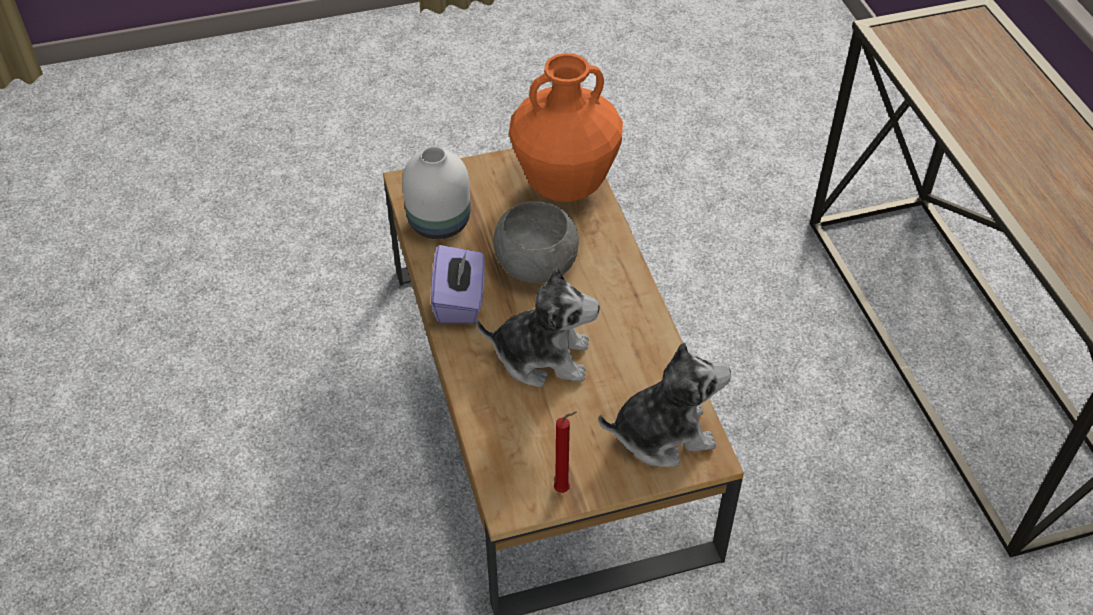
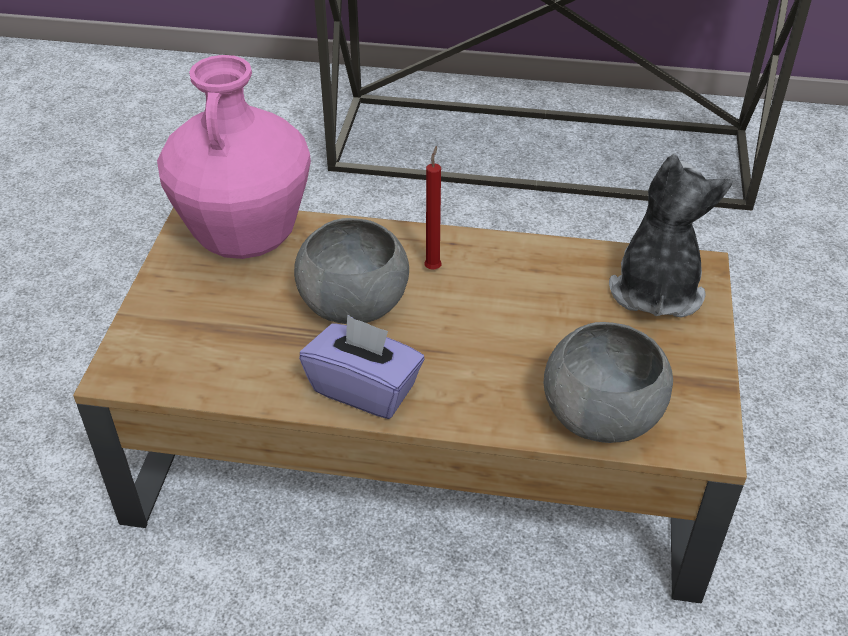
camera: 65 degrees left, 5 degrees down
white vase [402,146,471,239] -> none
plush toy [476,268,600,387] -> none
orange vase [509,53,623,202] -> pink vase [157,55,311,259]
red candle [554,412,577,493] -> red candle moved to [424,146,441,270]
none -> grey bowl [544,322,673,443]

